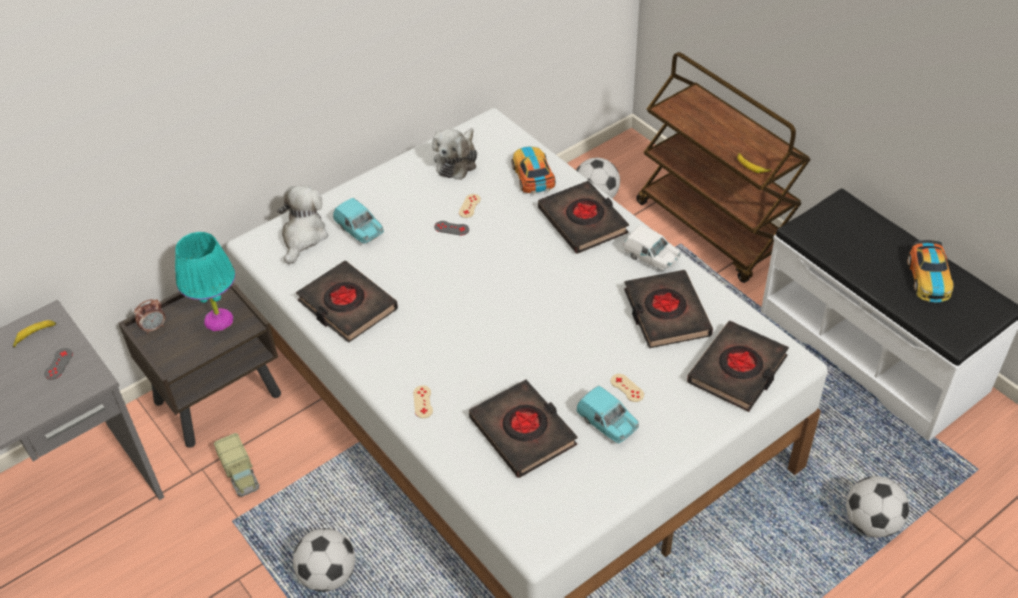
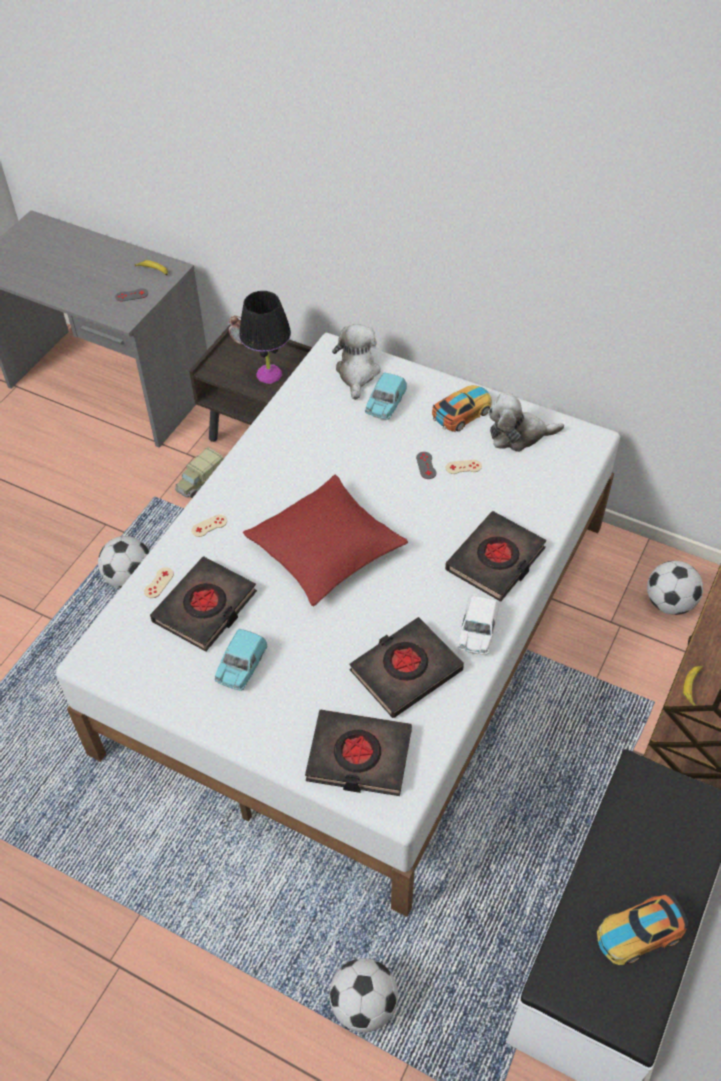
camera: 65 degrees right, 5 degrees up
turquoise table lamp [175,232,235,331] -> black table lamp [239,291,291,384]
plush toy [277,185,328,264] -> plush toy turned 75 degrees counterclockwise [332,324,381,400]
black book [296,261,398,343] -> none
toy car [511,147,556,195] -> toy car moved to [432,385,492,432]
beige game controller [610,374,644,402] -> beige game controller moved to [144,567,174,598]
none -> red pillow [243,475,408,606]

